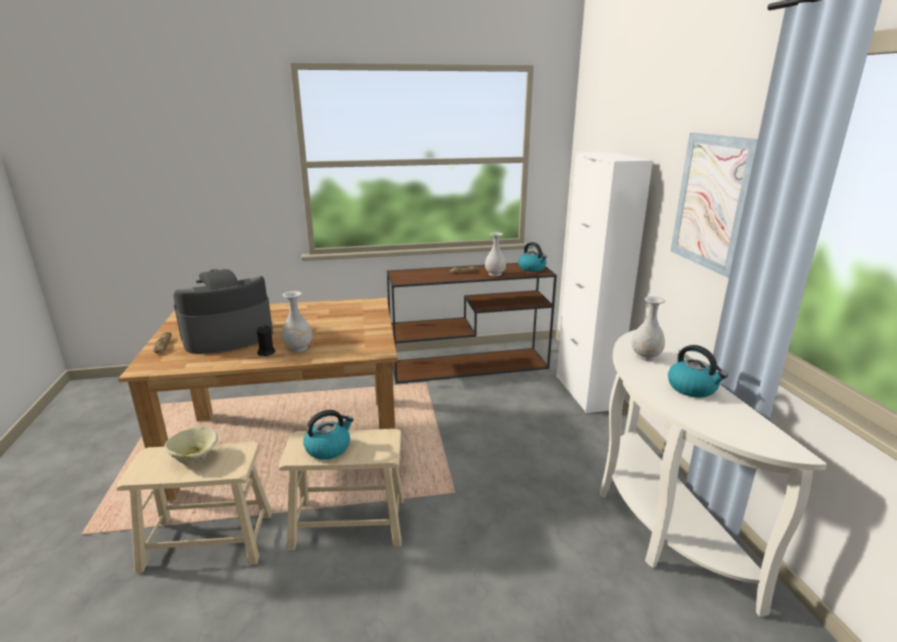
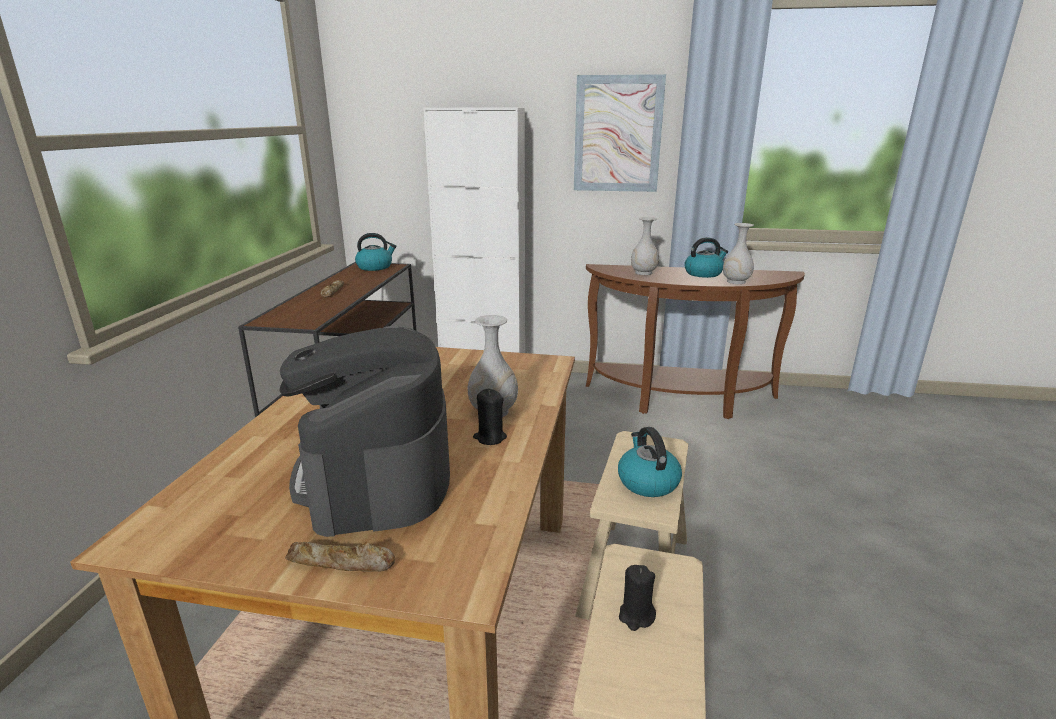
camera: 70 degrees left, 0 degrees up
beige bowl [165,426,218,465] -> black candle [619,565,656,631]
white vase [485,232,506,276] -> white vase moved to [723,223,754,284]
white console table [599,329,827,617] -> brown console table [586,264,805,419]

